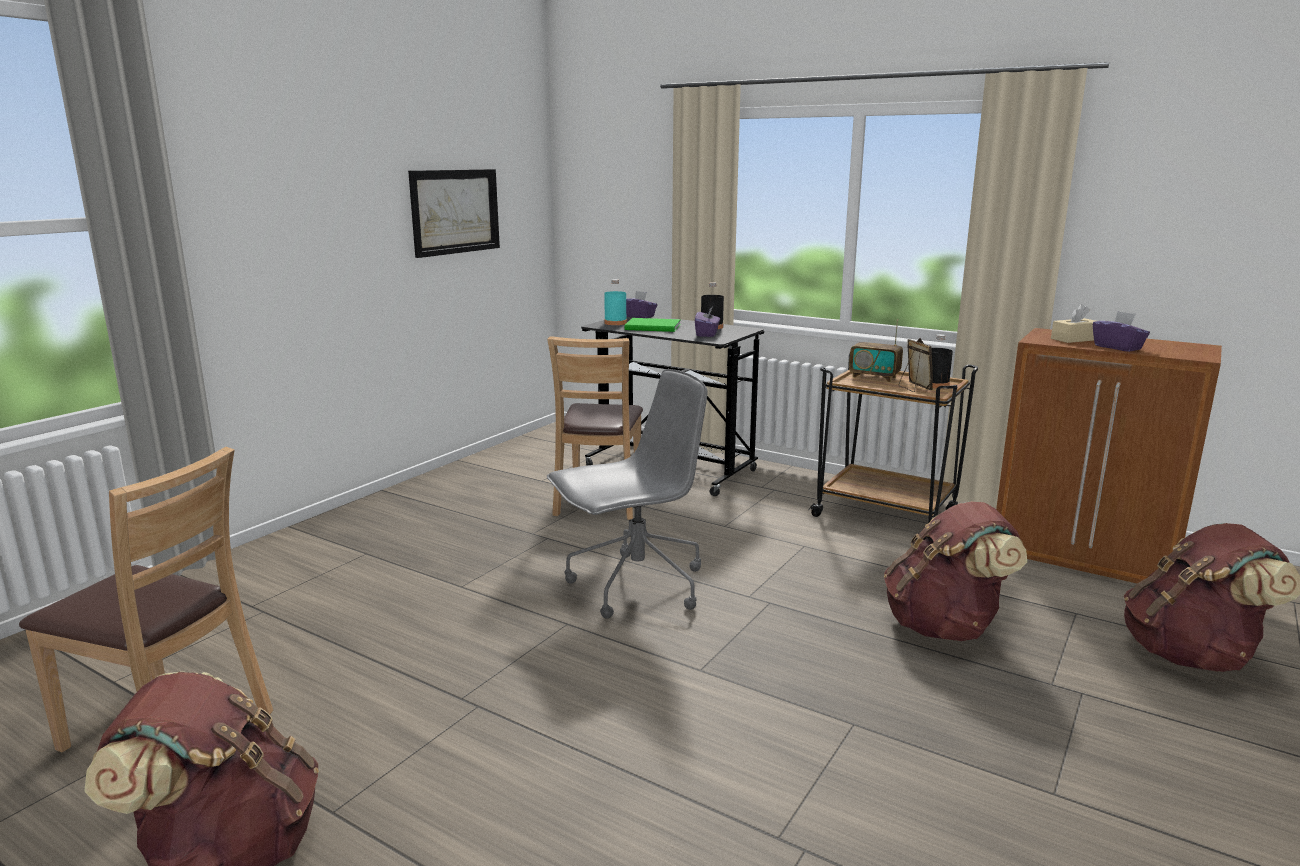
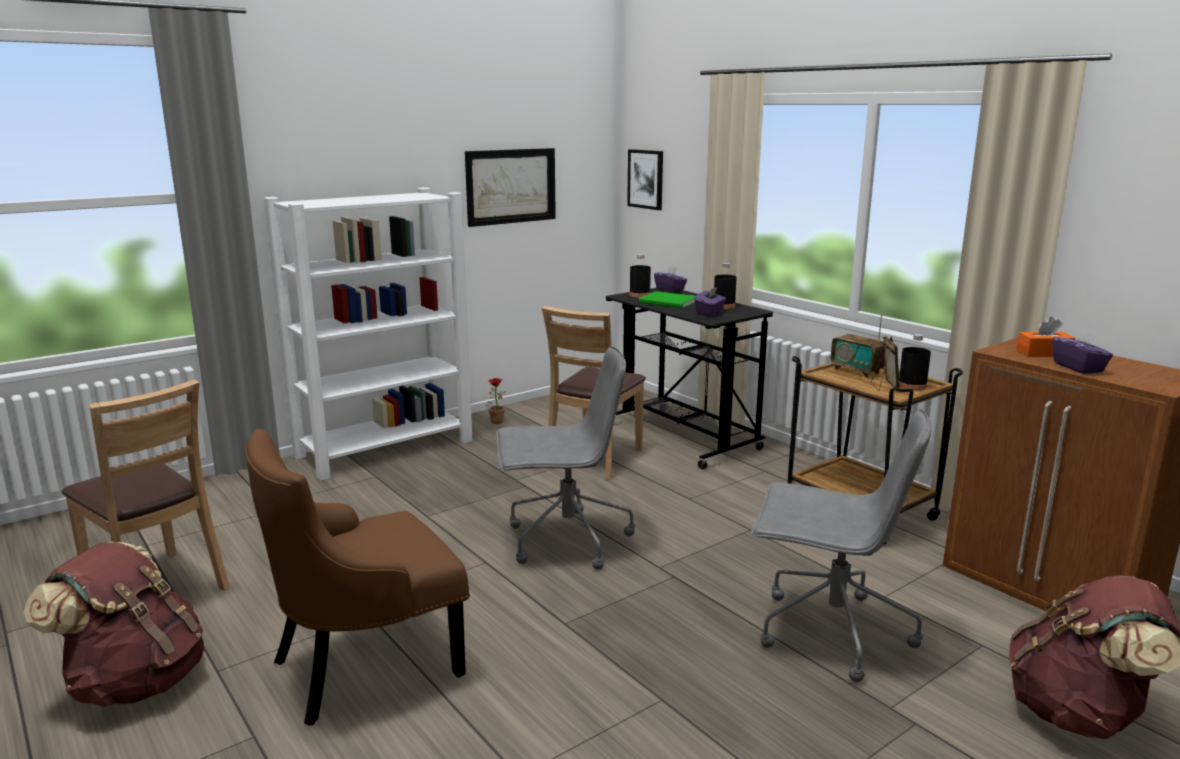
camera: 20 degrees right, 0 degrees up
turquoise bottle [604,279,627,325] -> black bottle [629,254,651,298]
brown backpack [884,501,1027,641] -> grey office chair [751,409,931,682]
beige tissue box [1051,304,1095,343] -> orange tissue box [1016,317,1076,357]
none -> brown chair [245,429,470,726]
none -> white bookcase [264,187,473,481]
none -> potted plant [485,378,506,424]
none -> picture [627,149,663,210]

